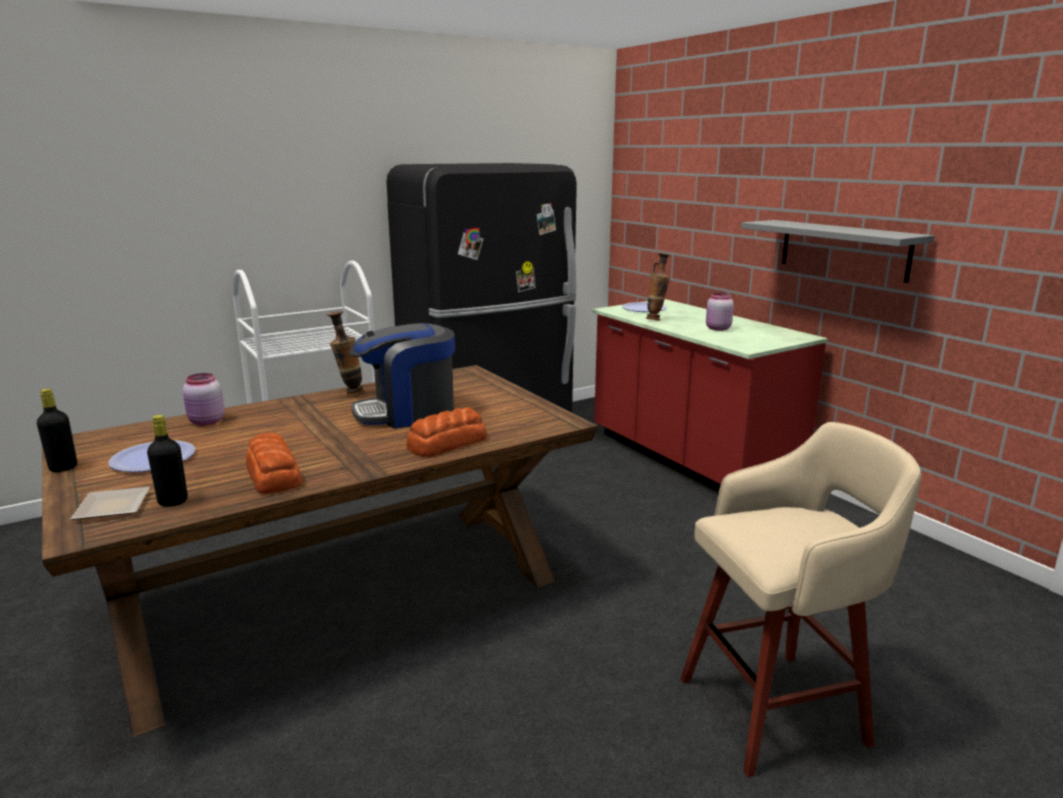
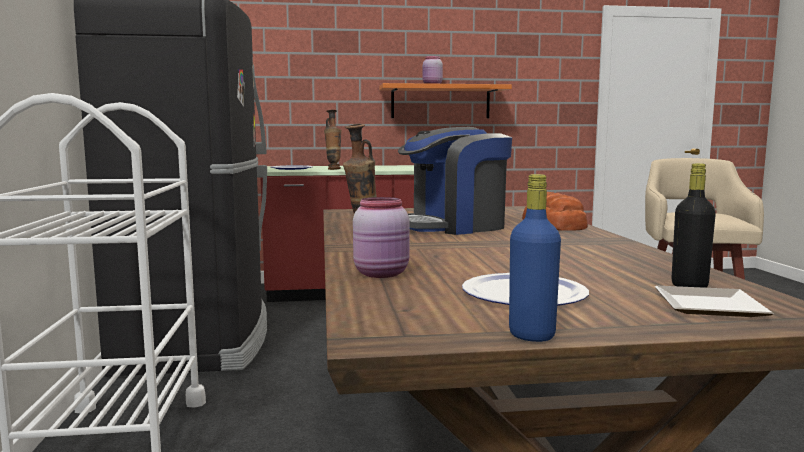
camera: 65 degrees left, 10 degrees down
black bottle [37,389,77,472] -> blue bottle [509,174,561,342]
bread [246,433,303,494] -> none
coffee machine [349,323,455,429] -> coffee machine turned 60 degrees clockwise [398,127,512,235]
pink jar [706,293,734,331] -> pink jar moved to [423,56,443,84]
grey shelf [741,220,934,283] -> orange shelf [379,83,512,118]

